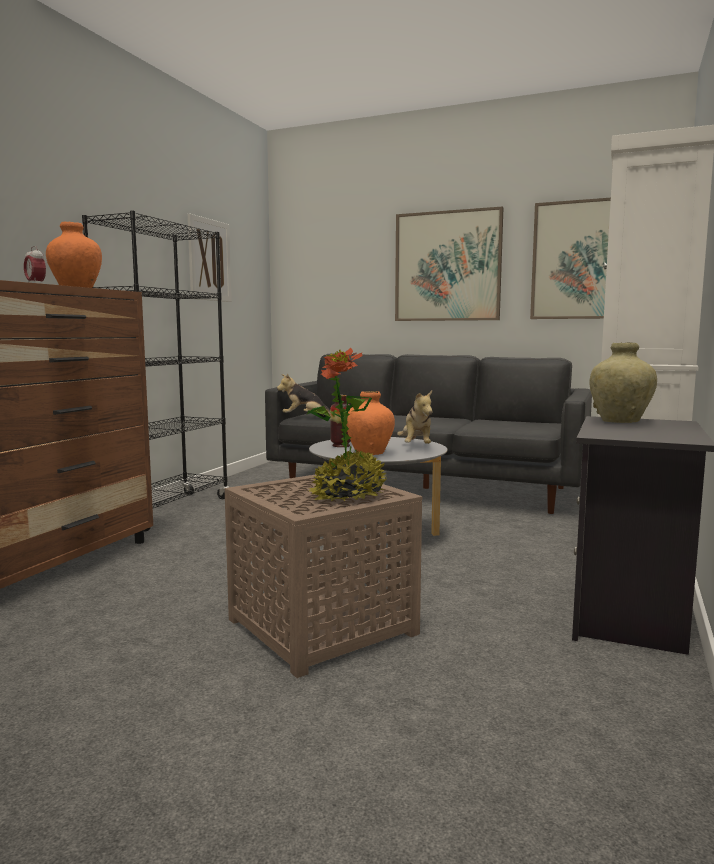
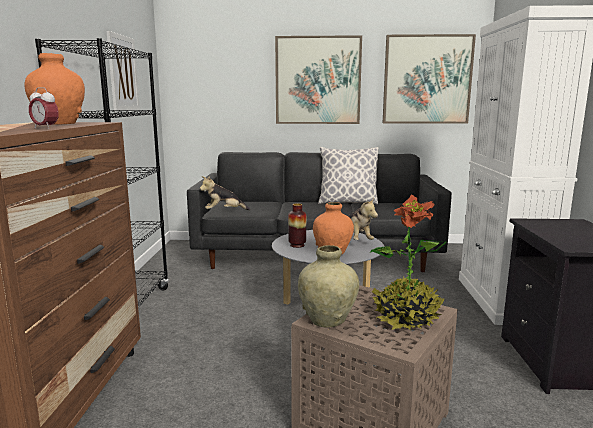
camera: 20 degrees left, 5 degrees up
beige vase [589,342,657,423] -> beige vase moved to [298,245,359,328]
none -> pillow [318,147,379,204]

